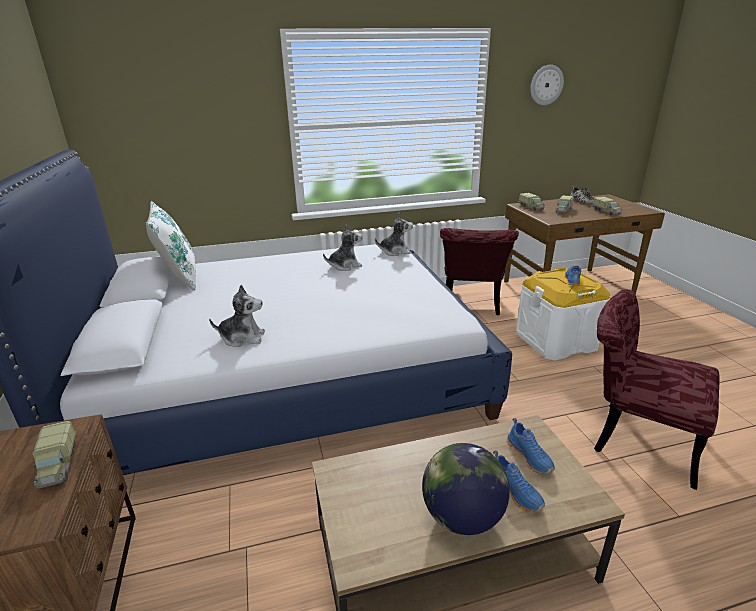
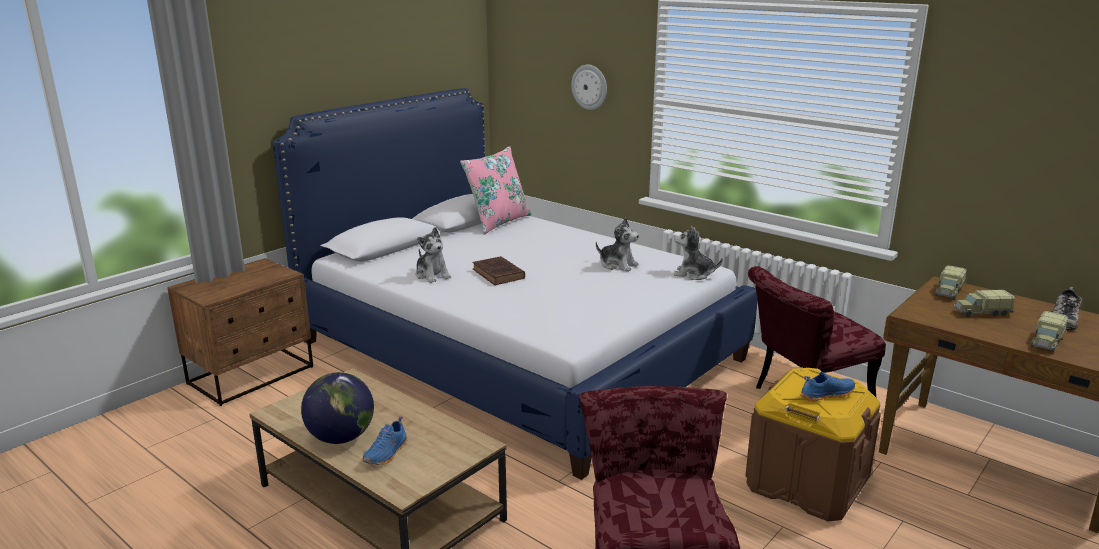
camera: 55 degrees right, 5 degrees down
toy truck [32,421,76,489] -> none
white pillow [146,201,196,290] -> pink pillow [460,146,531,234]
plush toy [375,213,413,256] -> plush toy turned 150 degrees clockwise [674,226,723,280]
blue shoe [507,418,555,474] -> none
white storage box [516,268,610,361] -> brown storage box [745,368,881,521]
wall clock [530,65,564,105] -> wall clock moved to [571,65,607,110]
none -> brown book [472,256,525,285]

